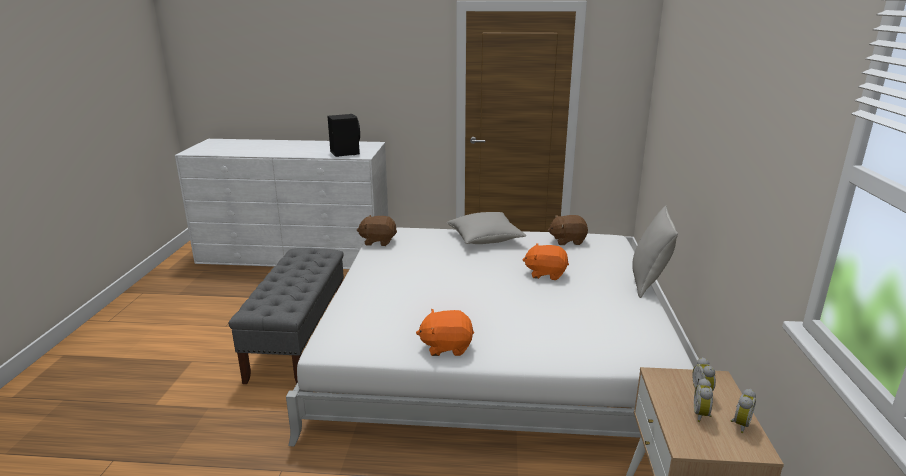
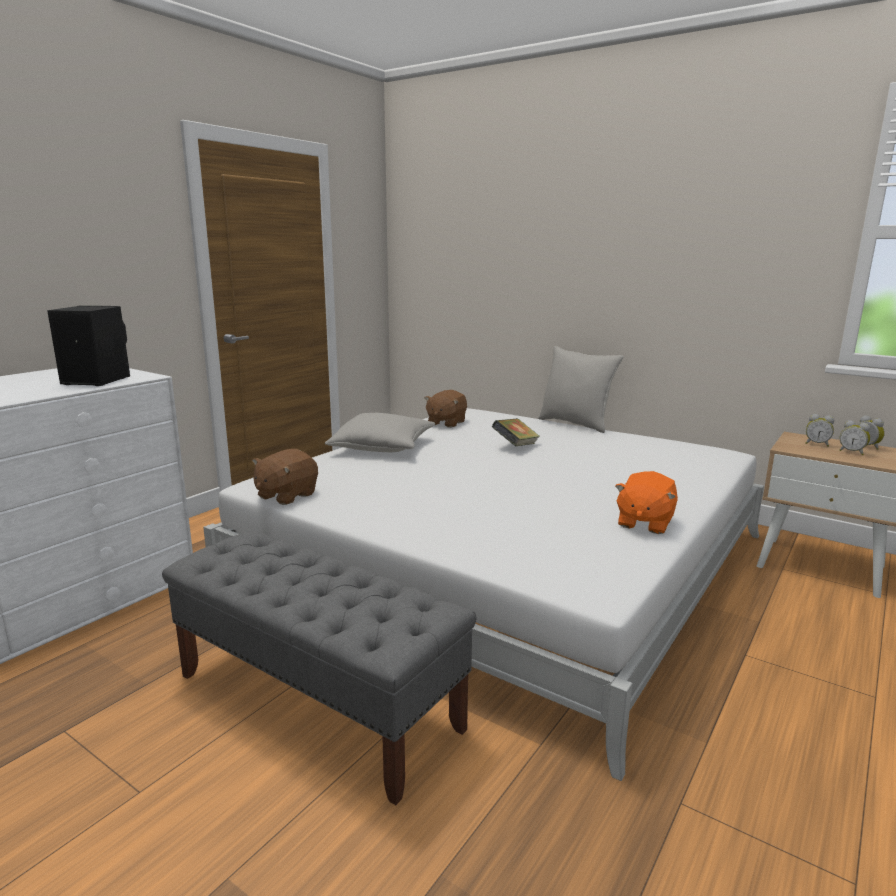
camera: 60 degrees left, 5 degrees down
orange plush toy [522,243,569,280] -> book [492,418,540,446]

